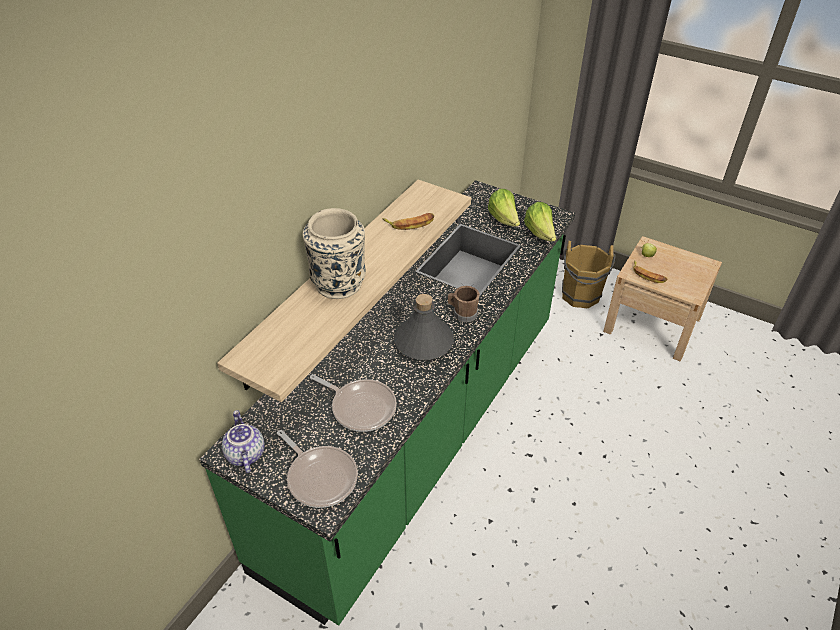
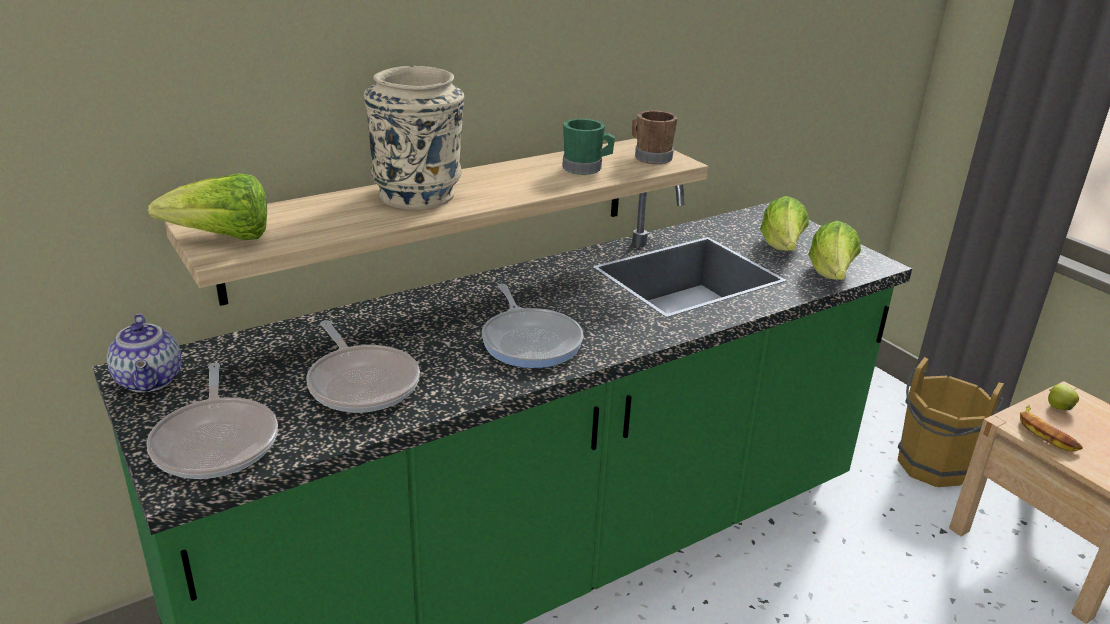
camera: 25 degrees right, 15 degrees down
teapot [222,410,265,473] -> teapot turned 150 degrees clockwise [107,314,182,392]
banana [382,213,434,230] -> green mug [563,119,615,175]
grey bottle [394,294,454,360] -> frying pan [482,284,583,368]
brown mug [448,286,480,322] -> brown mug moved to [632,110,678,164]
none -> lettuce [147,173,267,240]

